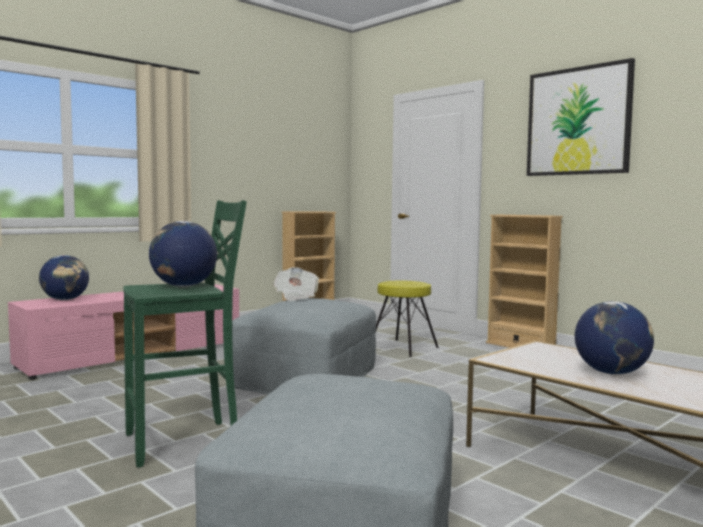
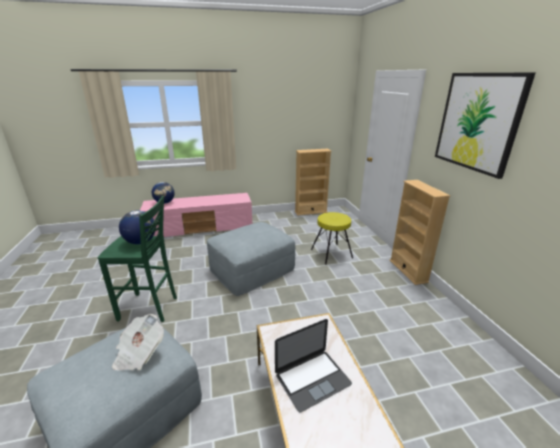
camera: 30 degrees right, 20 degrees up
newspaper [273,267,319,301] -> newspaper moved to [112,314,164,371]
globe [575,301,654,375] -> laptop [275,319,352,413]

